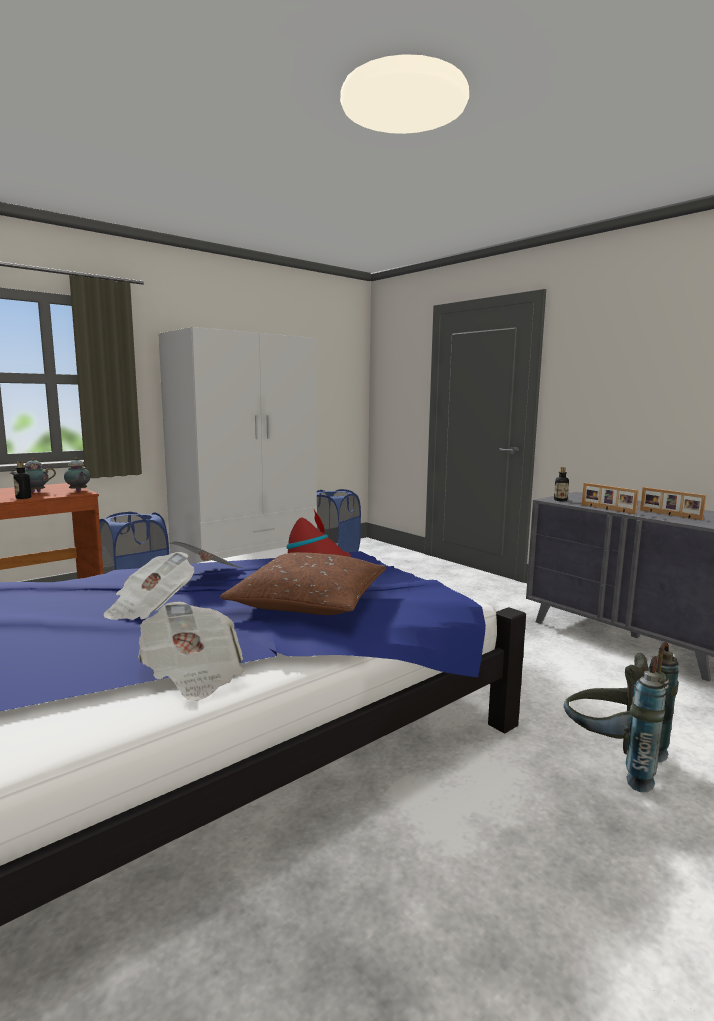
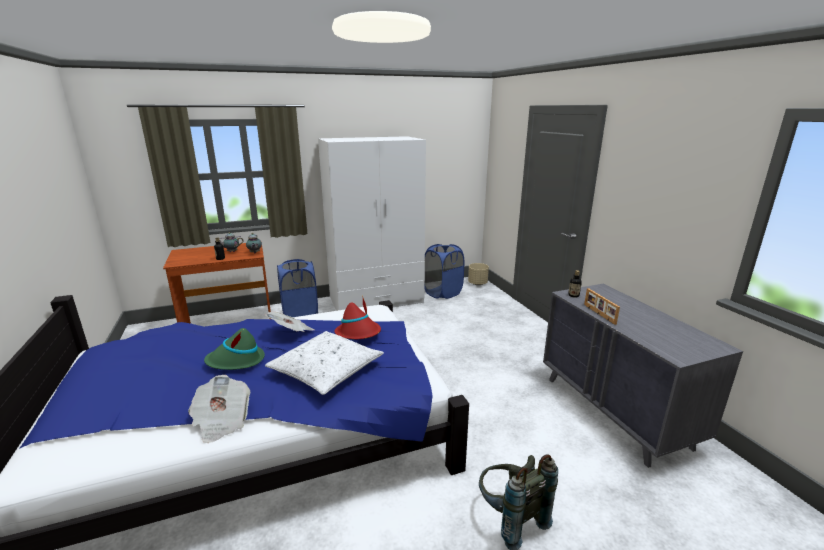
camera: 20 degrees right, 10 degrees up
newspaper [103,552,194,620] -> green hat [204,328,265,370]
brown pillow [220,552,386,615] -> white pillow [265,331,384,395]
picture frame [640,487,706,520] -> none
none -> beige planter [468,263,489,285]

